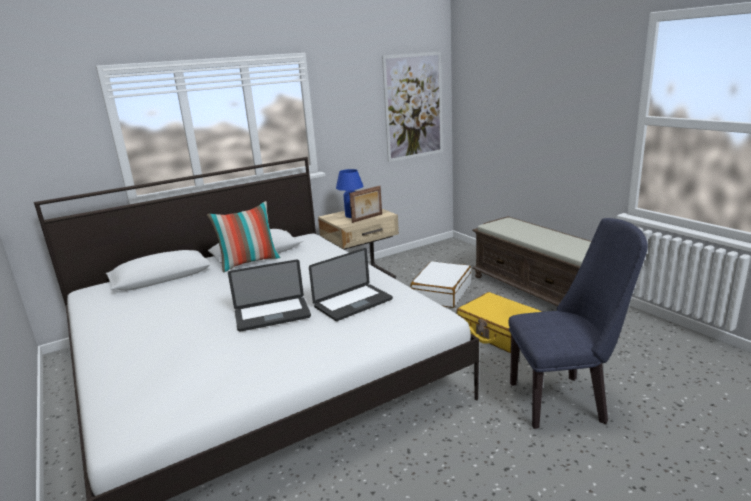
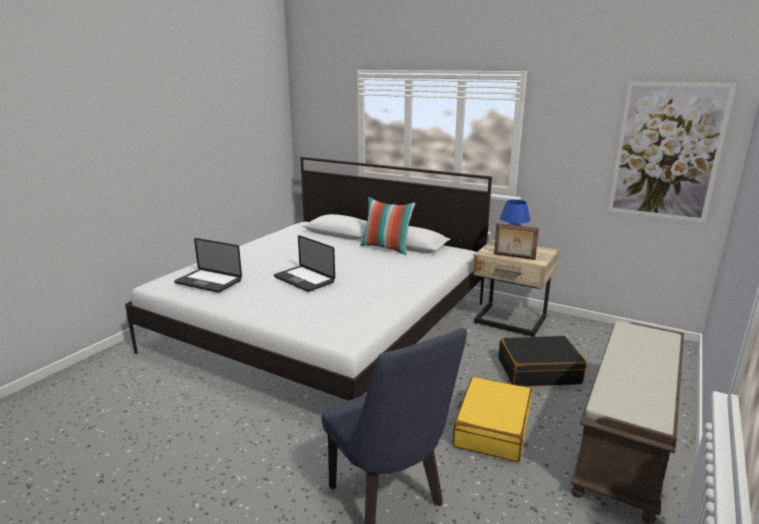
camera: 60 degrees right, 0 degrees up
laptop [309,248,393,321] -> laptop moved to [174,238,242,293]
white suitcase [410,261,471,308] -> black suitcase [498,336,587,387]

